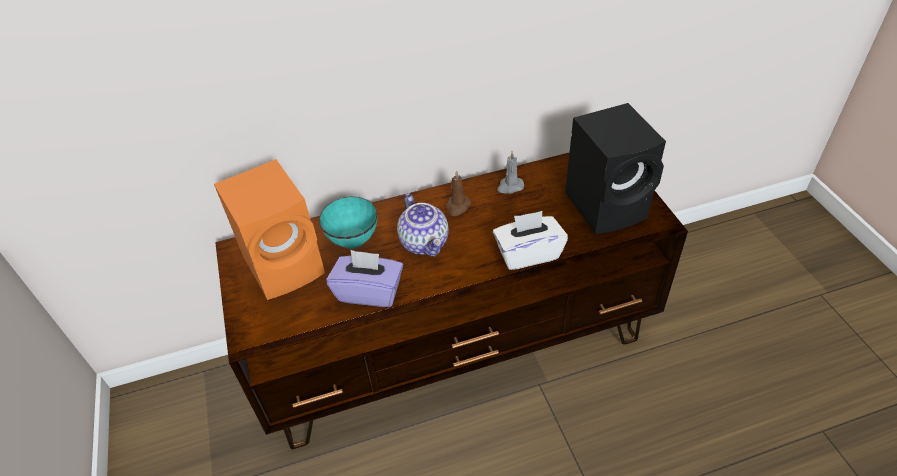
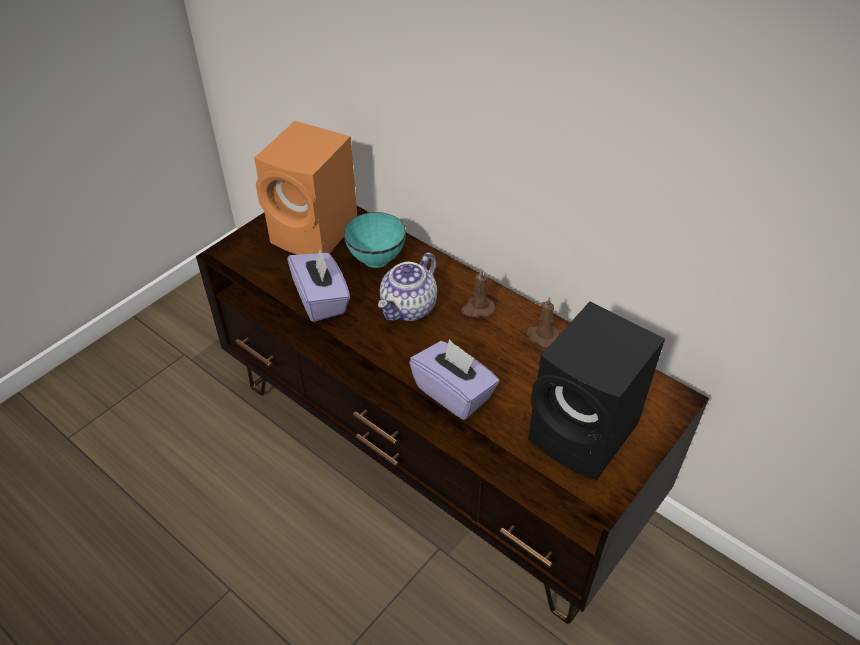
camera: 55 degrees right, 0 degrees up
white tissue box [493,211,568,270] -> purple tissue box [409,339,499,420]
grey candle [497,151,524,194] -> brown candle [526,296,559,348]

